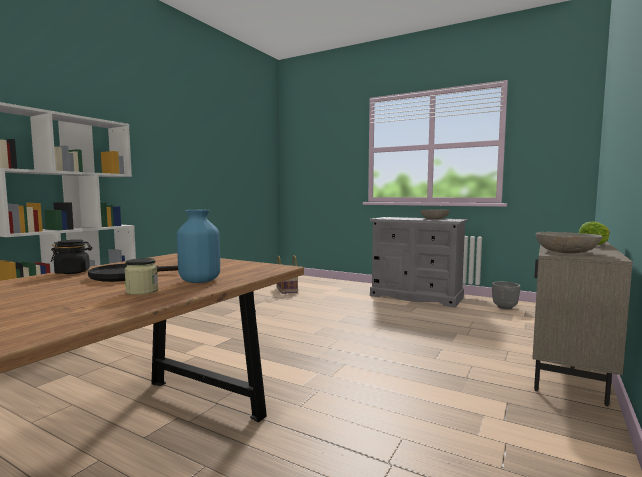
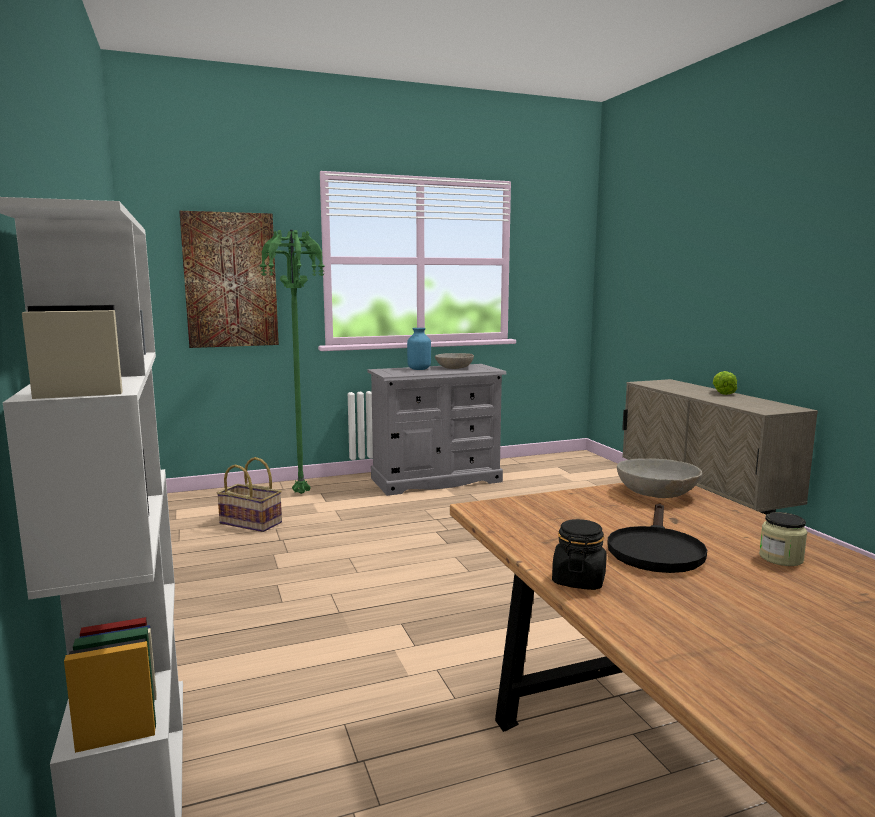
camera: 50 degrees left, 5 degrees up
blue vase [177,210,220,283] -> blue vase moved to [407,328,431,370]
grey planter [492,282,520,309] -> none
grey bowl [536,232,603,253] -> grey bowl moved to [617,459,702,498]
none -> picture [179,211,279,348]
none -> green floor lamp [260,230,325,494]

